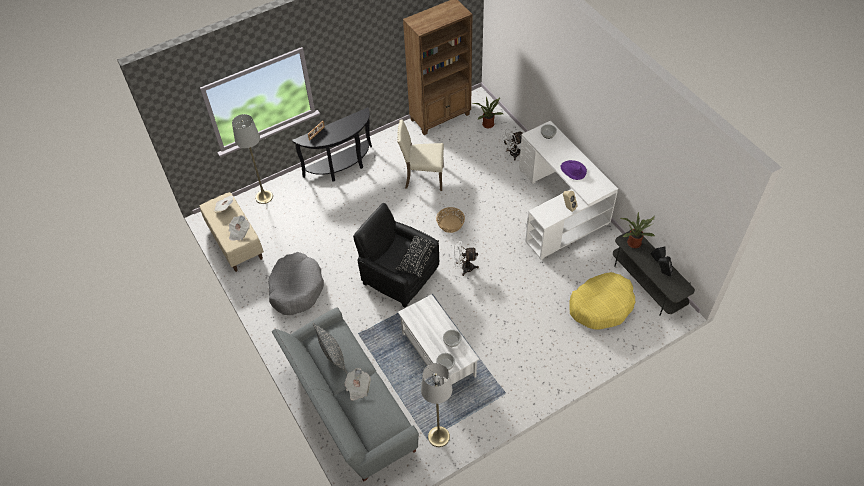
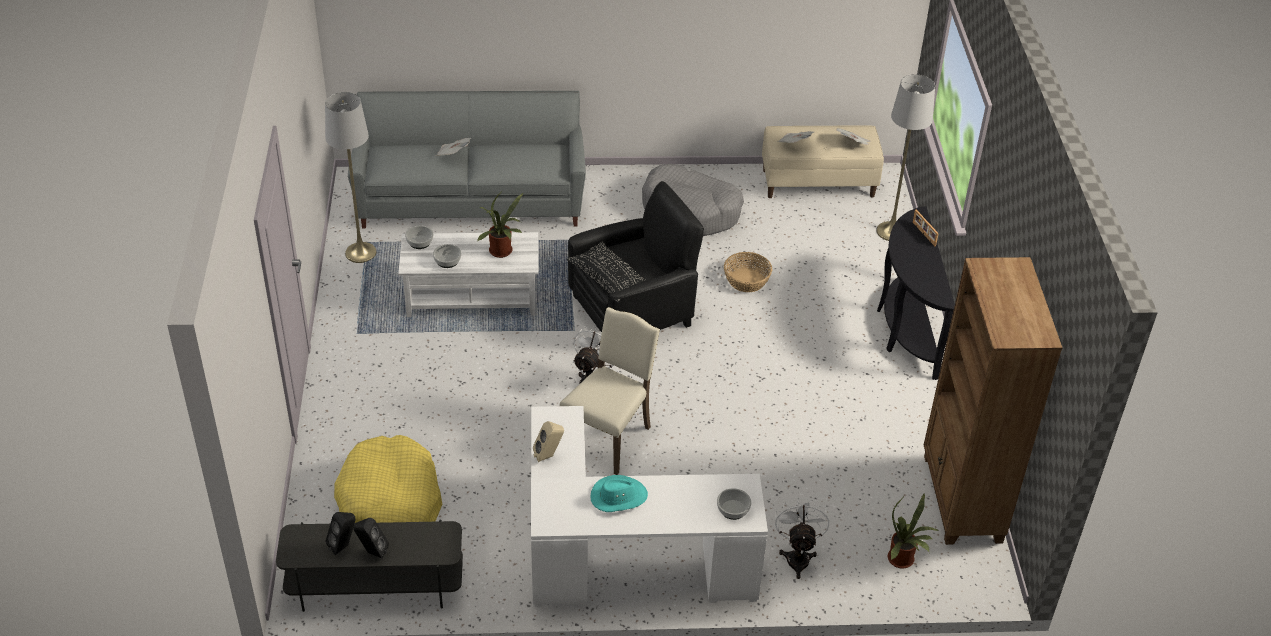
camera: 115 degrees right, 10 degrees down
grey pillow [313,322,347,373] -> none
beige chair [397,119,444,191] -> beige chair moved to [559,307,660,475]
basket [436,207,465,233] -> basket moved to [724,252,772,292]
purple hat [561,160,587,180] -> turquoise hat [591,475,648,512]
potted plant [620,212,655,248] -> potted plant moved to [477,190,523,258]

